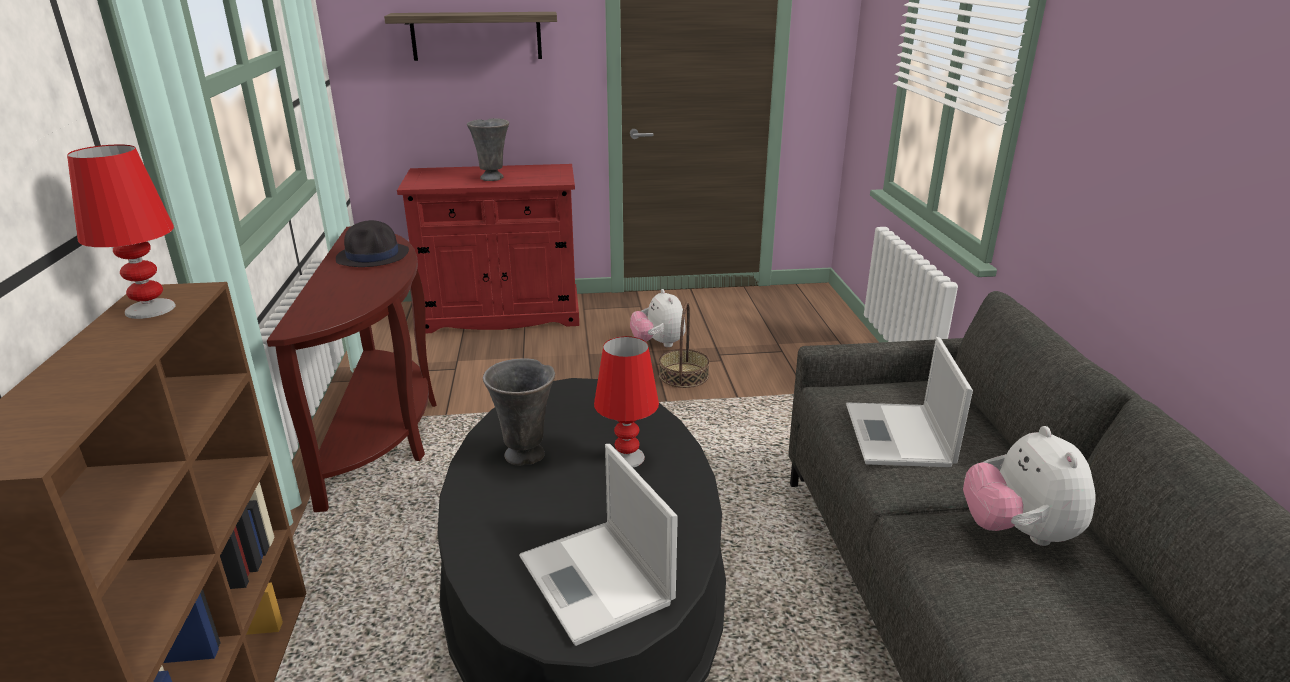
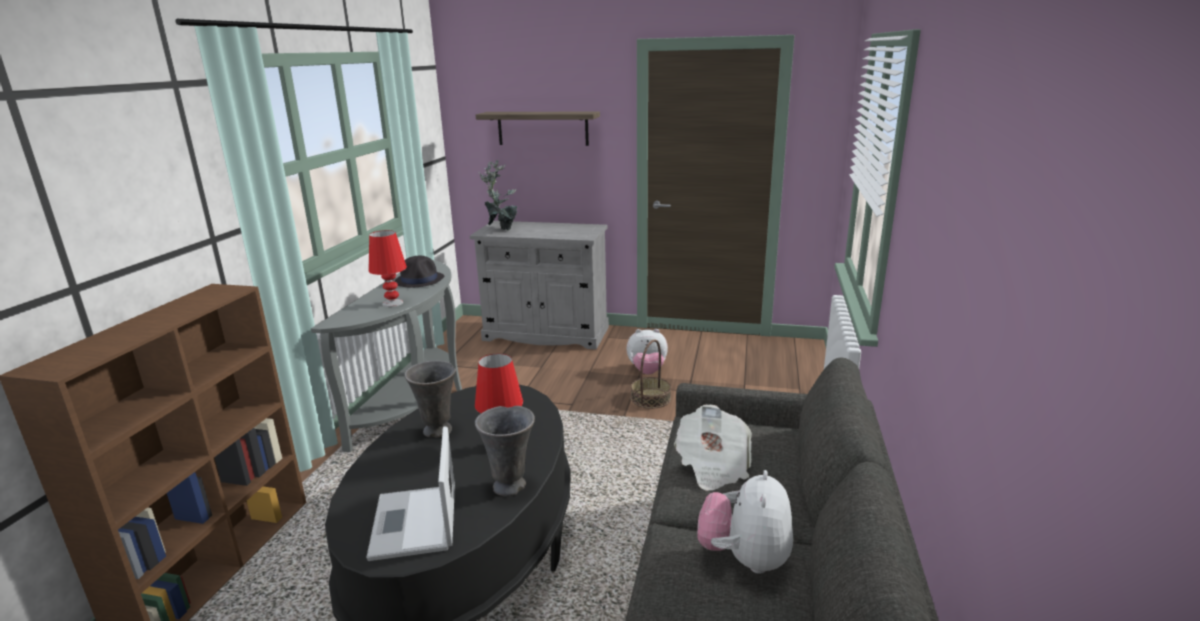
camera: 20 degrees right, 5 degrees down
red table lamp [67,144,176,319] -> red table lamp moved to [368,230,407,307]
brown console table [267,227,437,512] -> grey console table [311,259,462,452]
red cabinet [397,164,579,333] -> grey cabinet [470,221,609,350]
grey vase [467,118,509,181] -> grey vase moved to [475,406,535,496]
plush toy [630,289,686,347] -> plush toy turned 90 degrees counterclockwise [627,329,668,374]
laptop [846,337,973,467] -> newspaper [674,405,752,491]
none -> potted plant [478,160,517,231]

